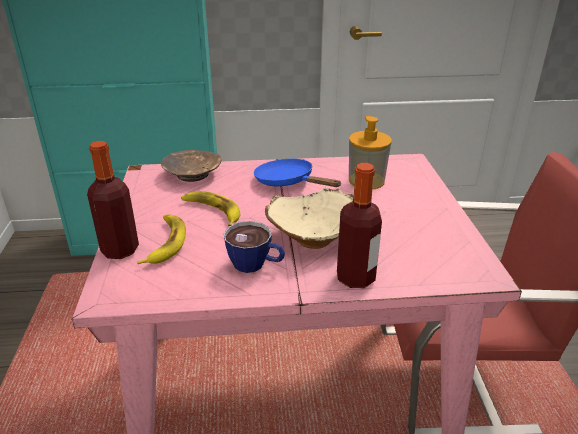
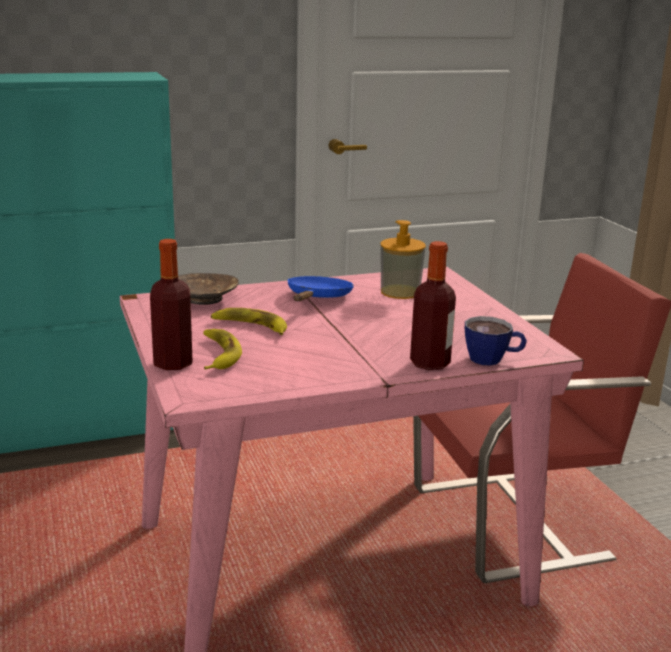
camera: 15 degrees left, 10 degrees down
cup [224,221,285,273] -> cup moved to [465,316,527,366]
blue frying pan [254,159,341,187] -> blue frying pan turned 75 degrees clockwise [288,276,354,301]
beige bowl [265,188,354,249] -> none

